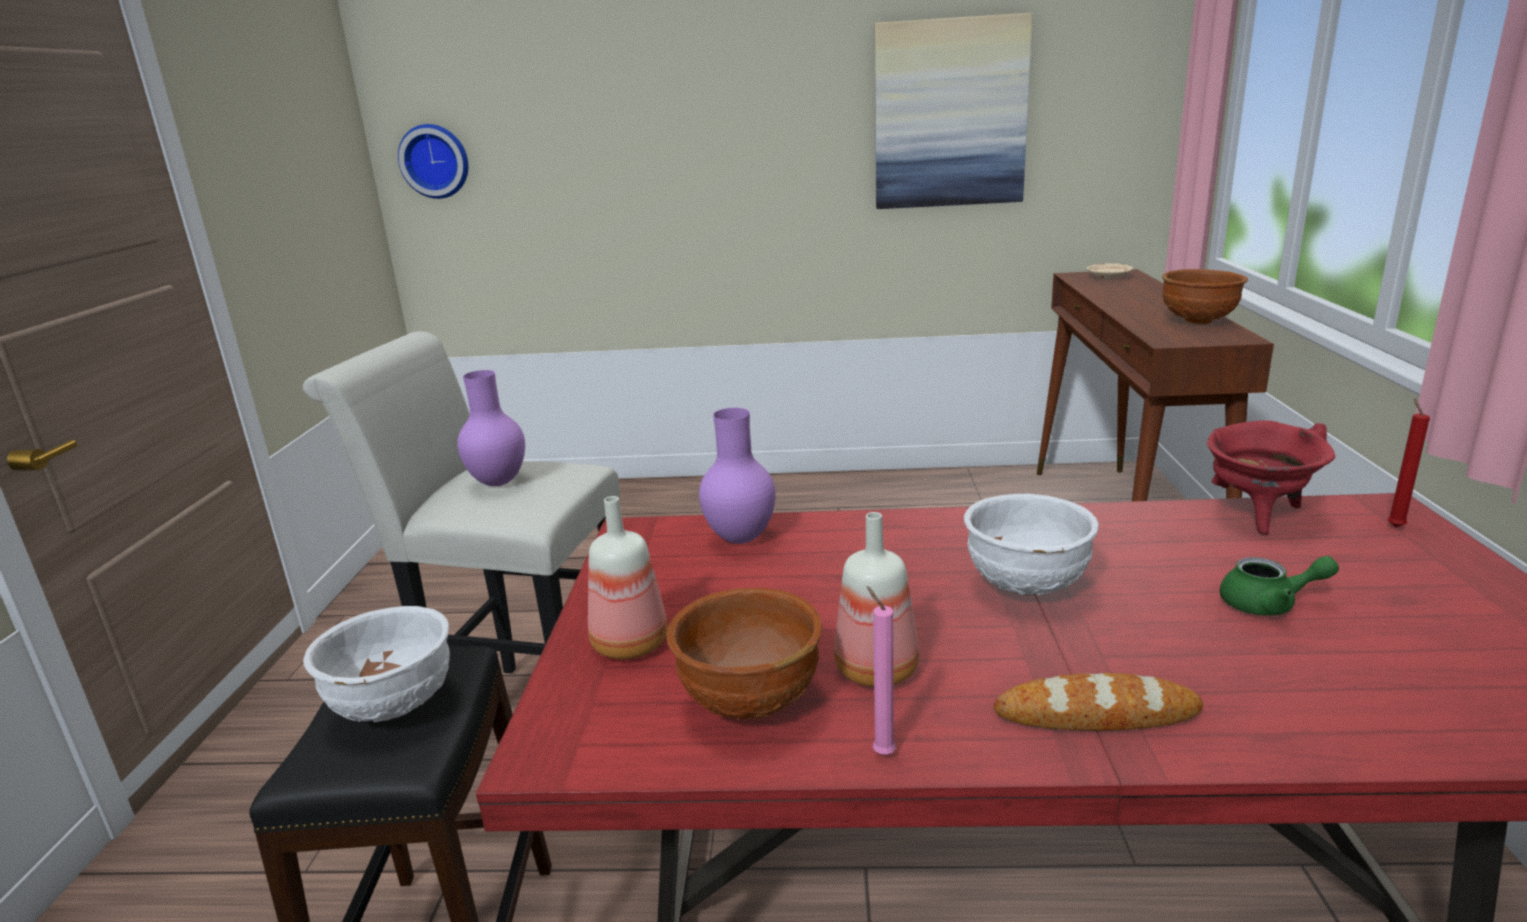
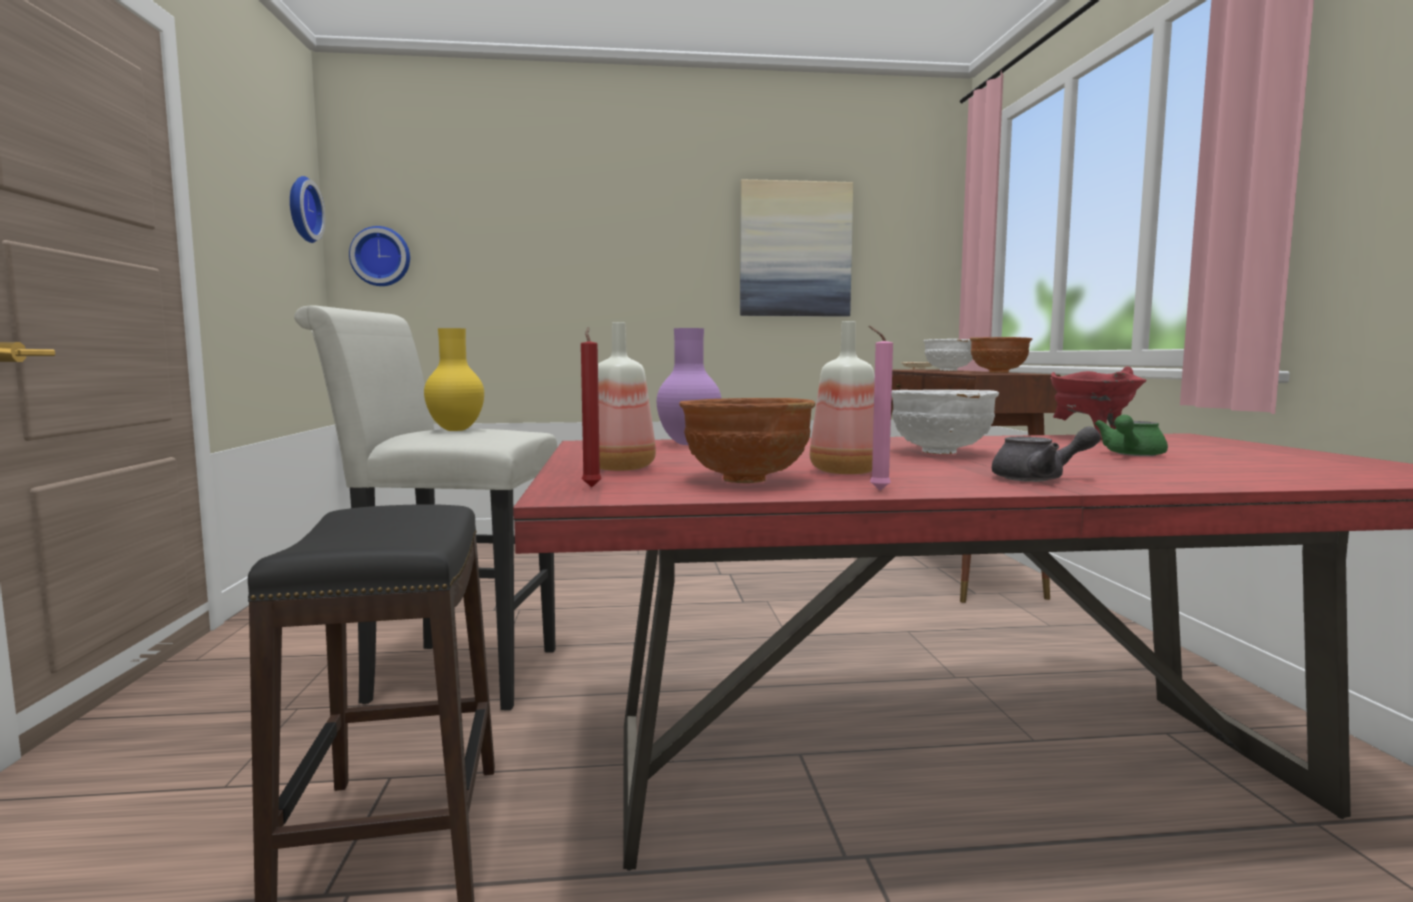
camera: 10 degrees left, 15 degrees down
white bowl [303,606,450,722] -> white bowl moved to [923,339,973,371]
purple vase [457,370,525,486] -> yellow vase [424,328,484,431]
bread [994,673,1203,731] -> grey teapot [992,426,1101,482]
green teapot [1220,556,1339,616] -> green teapot turned 135 degrees clockwise [1094,414,1168,456]
red candle [1387,398,1430,527] -> red candle moved to [581,327,602,487]
none -> wall clock [290,176,325,243]

